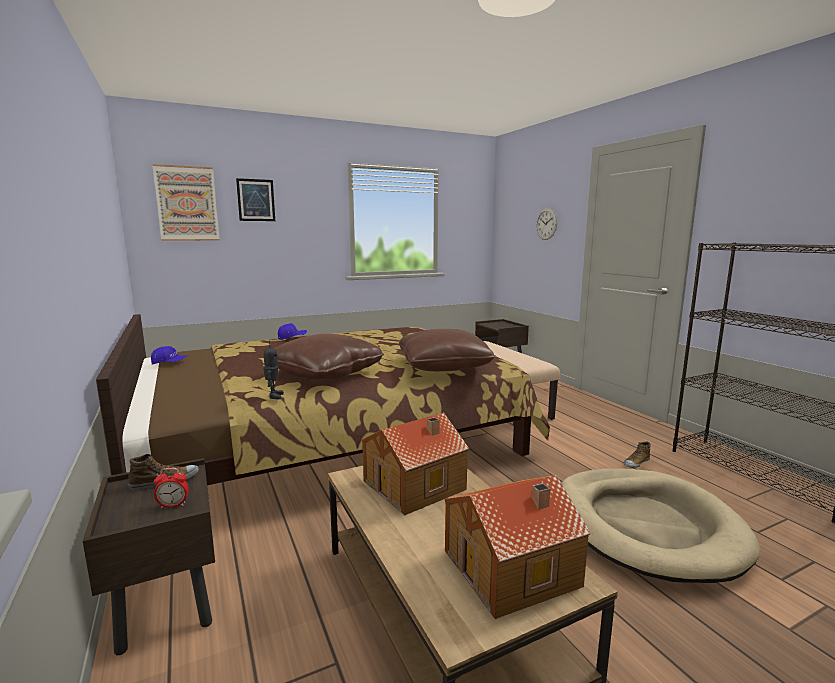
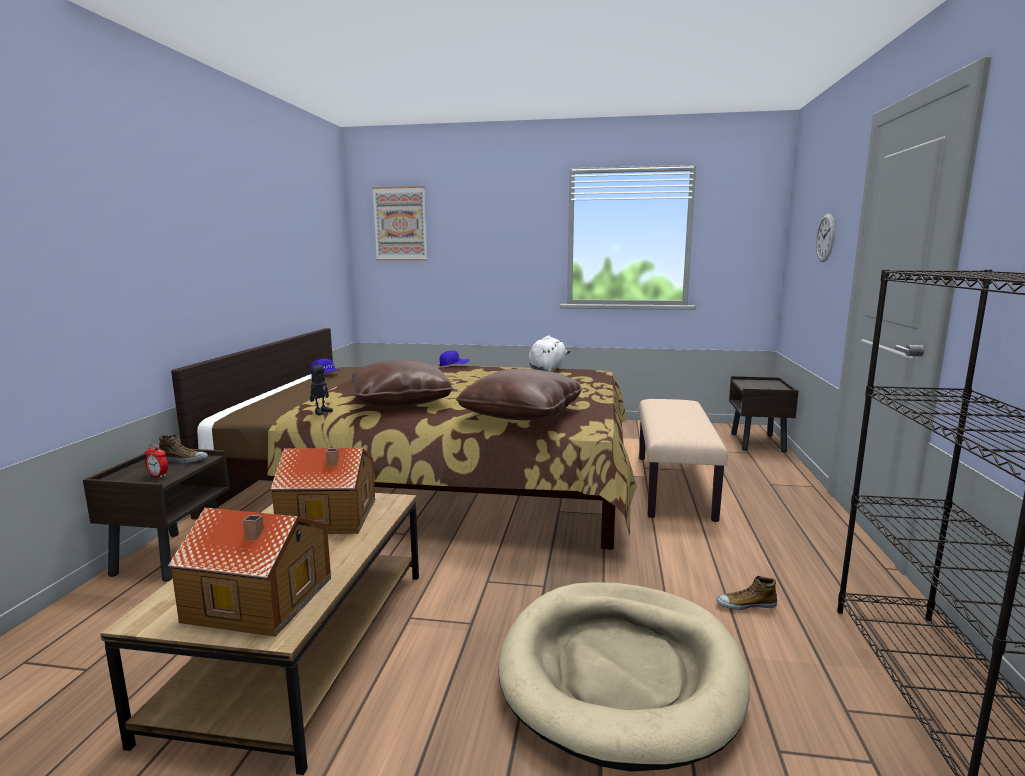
camera: 35 degrees right, 0 degrees up
picture [236,178,275,221] -> none
none -> white plush toy [528,336,570,372]

